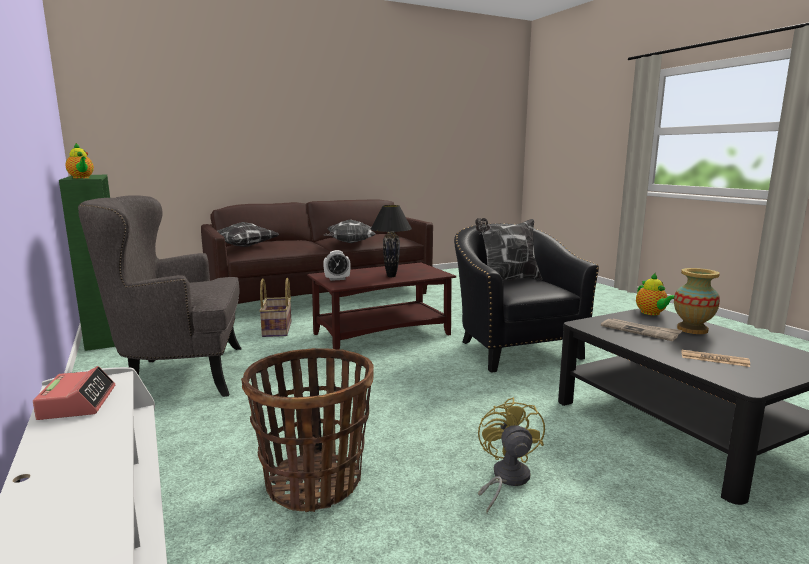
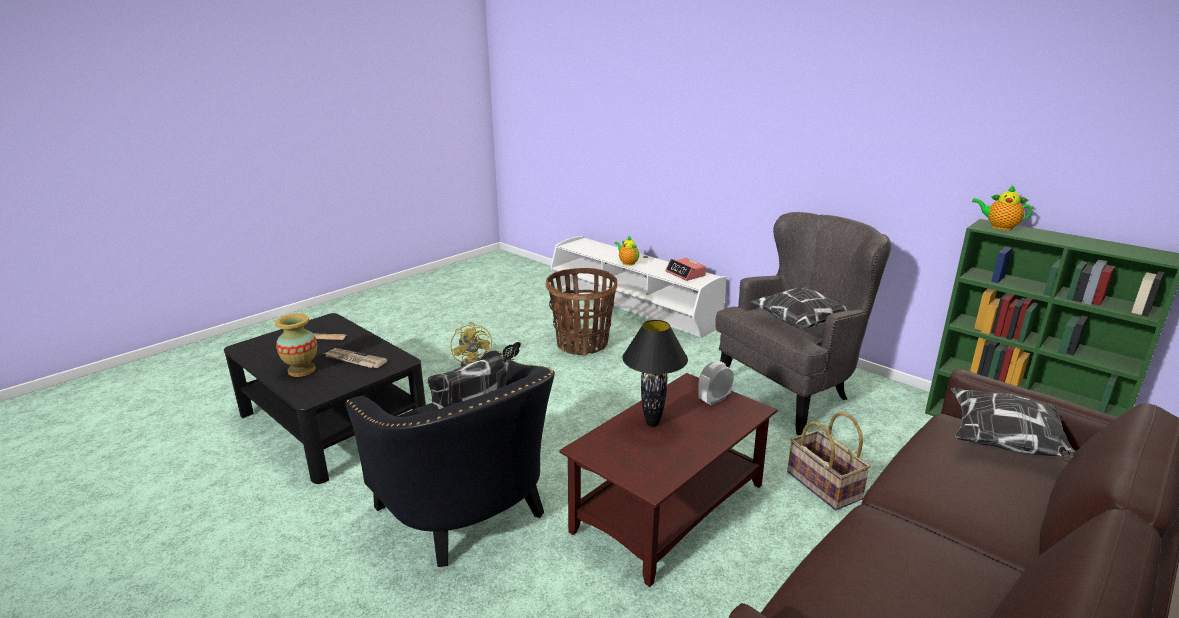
camera: 160 degrees right, 10 degrees up
pillow [323,220,376,243] -> pillow moved to [751,286,853,329]
teapot [636,273,675,315] -> teapot moved to [615,236,639,266]

